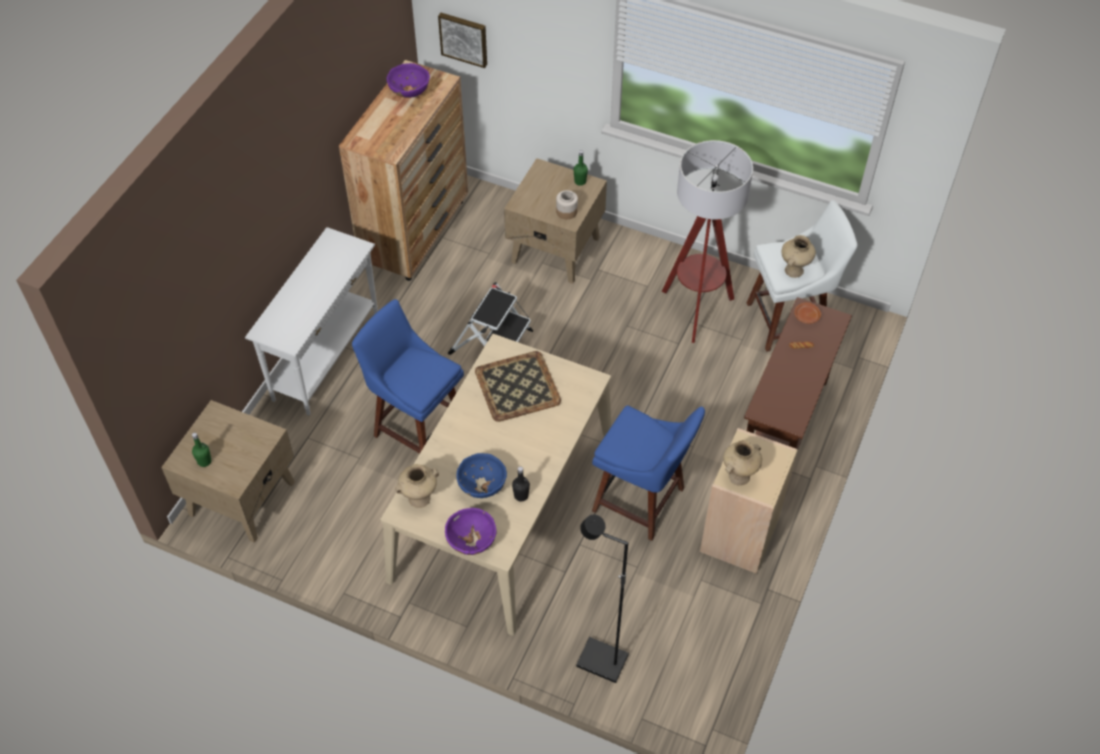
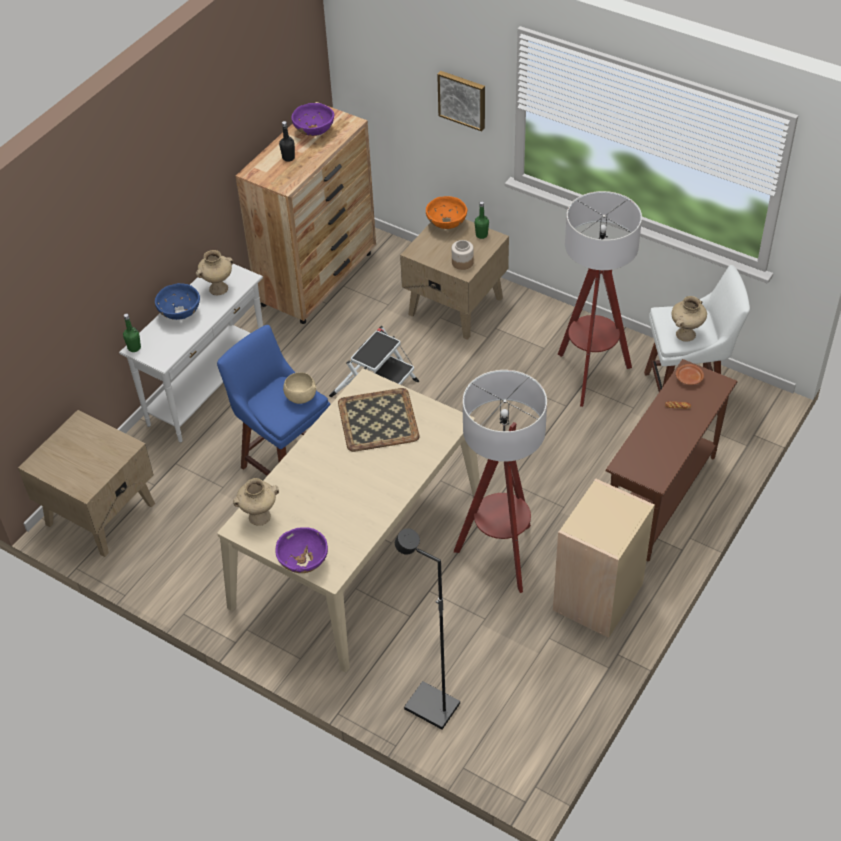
camera: 10 degrees right, 5 degrees down
green bottle [192,433,211,467] -> green bottle moved to [123,313,141,352]
picture [438,13,487,68] -> picture moved to [437,71,485,131]
blue bowl [456,453,507,498] -> blue bowl moved to [155,283,200,320]
black bottle [512,466,530,502] -> black bottle moved to [279,121,295,162]
blue stool [592,405,705,541] -> floor lamp [454,370,547,593]
beige vase [723,440,762,486] -> beige vase moved to [196,250,234,295]
none -> beige bowl [283,372,316,404]
none -> orange bowl [426,196,467,229]

